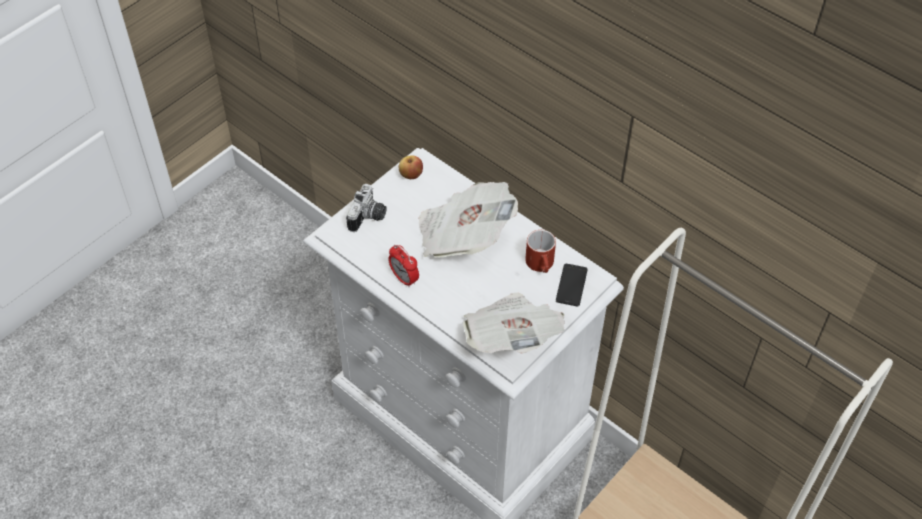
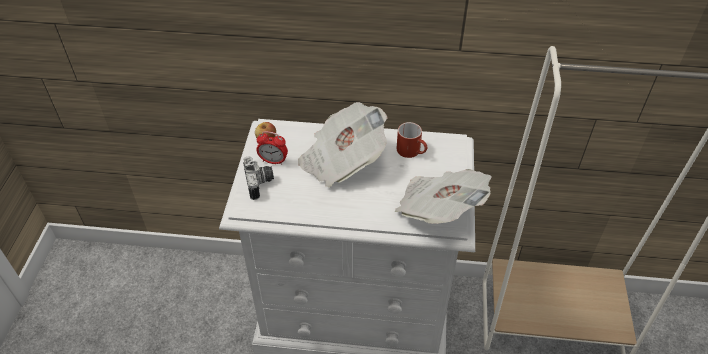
camera: 35 degrees left, 5 degrees down
alarm clock [388,245,419,288] -> alarm clock moved to [257,131,288,165]
phone [556,264,588,307] -> none

